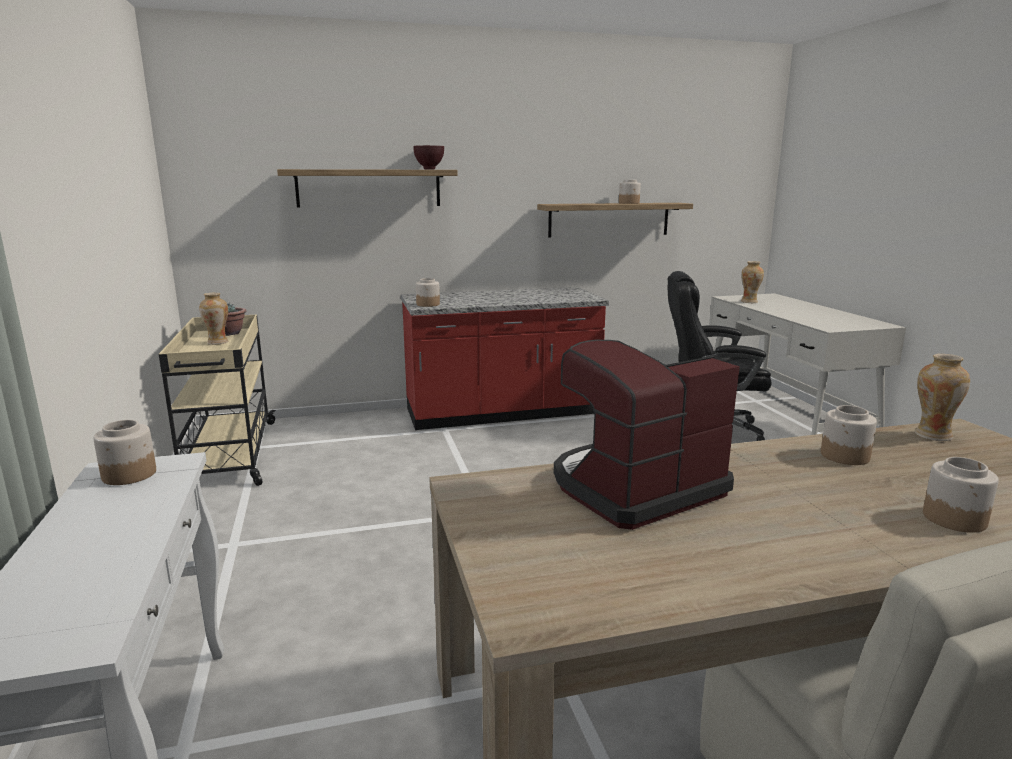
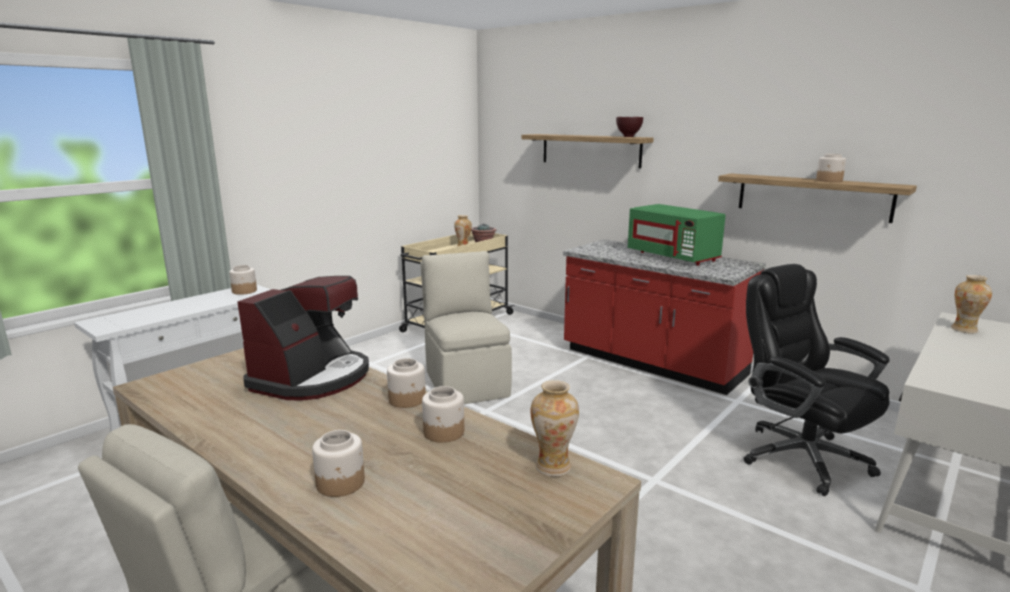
camera: 55 degrees right, 0 degrees up
jar [416,278,440,307] -> jar moved to [387,358,426,408]
coffee machine [554,340,740,530] -> coffee machine turned 90 degrees clockwise [237,276,369,401]
none -> beige chair [421,251,512,404]
none -> green microwave [628,204,726,265]

